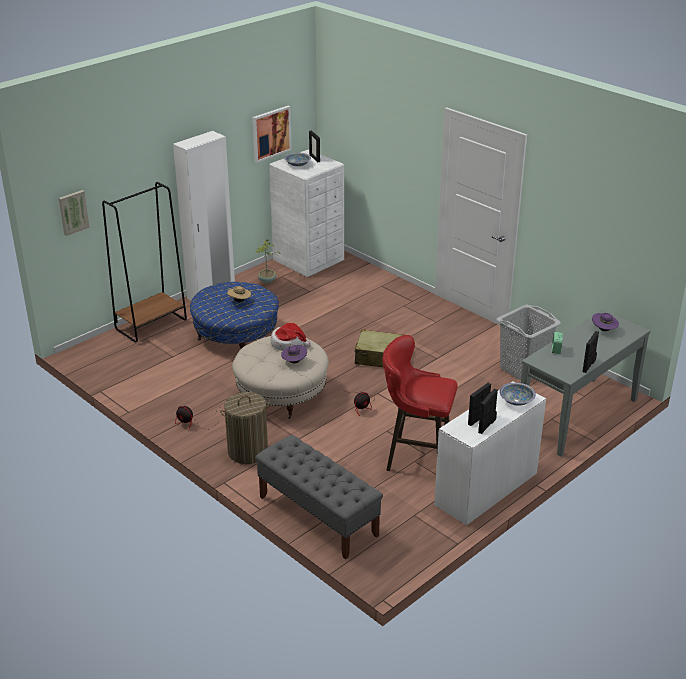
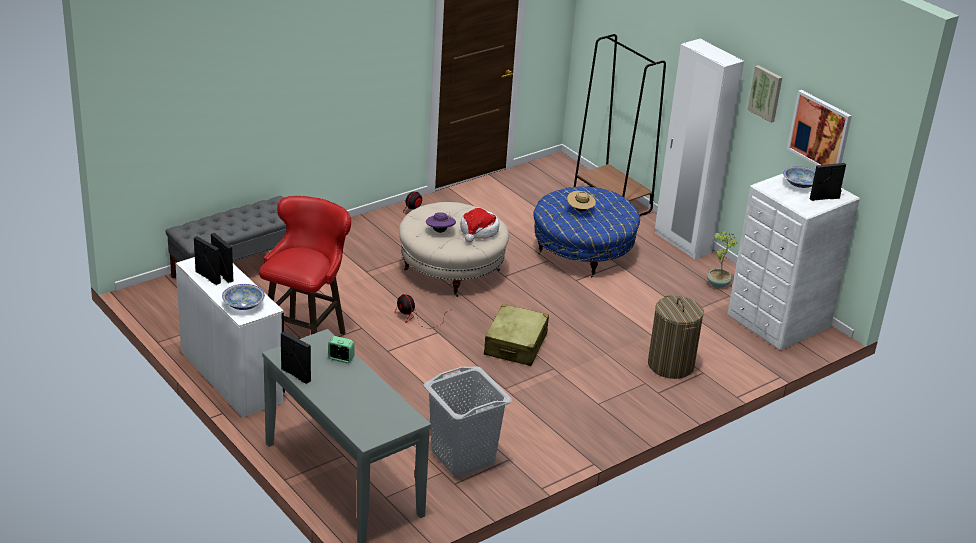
camera: 95 degrees right, 0 degrees up
picture [59,190,90,236] -> picture moved to [747,65,782,123]
laundry basket [220,392,270,464] -> laundry basket moved to [648,295,704,379]
purple hat [592,313,619,331] -> none

